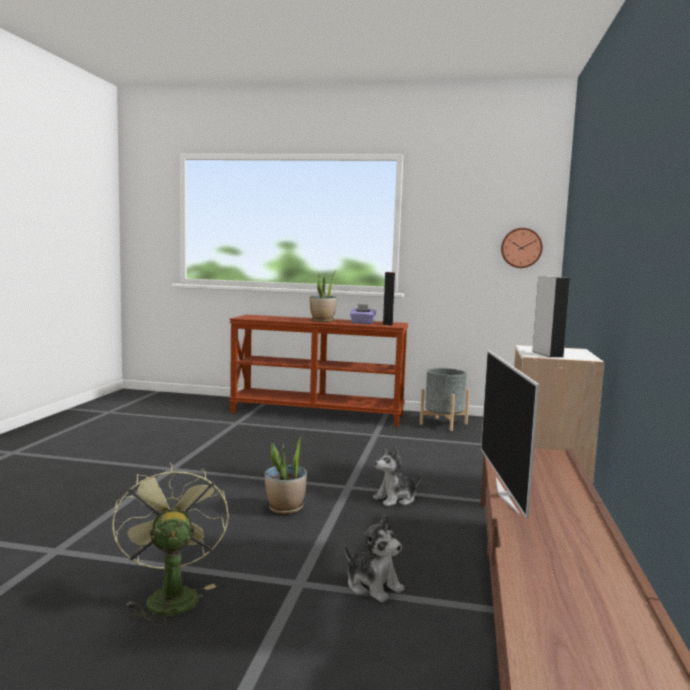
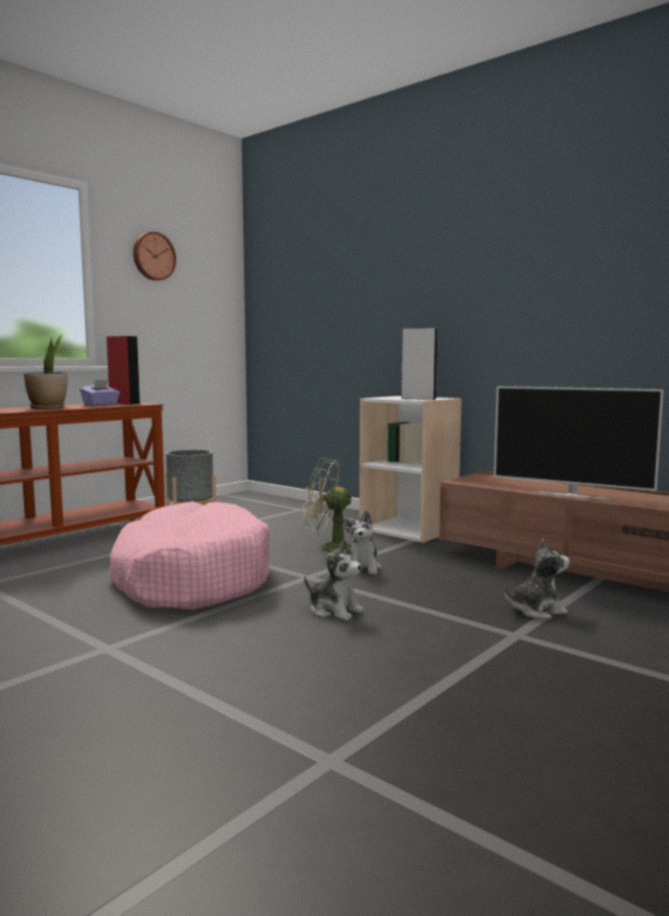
camera: 60 degrees left, 0 degrees up
green fan [112,463,229,627] -> green fan moved to [303,458,352,556]
potted plant [265,436,307,514] -> plush toy [304,540,364,620]
wall clock [501,228,543,268] -> wall clock moved to [133,232,176,281]
none -> pink dog bed [108,501,270,610]

